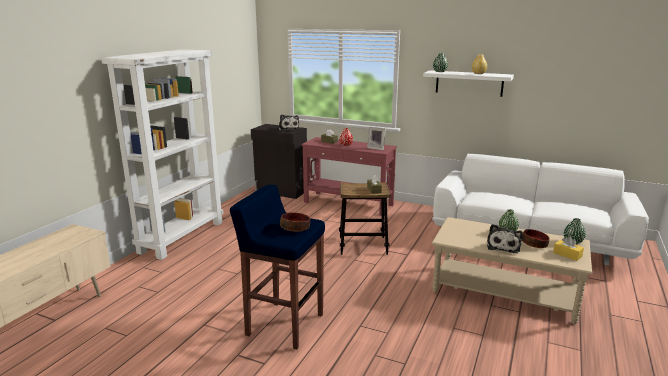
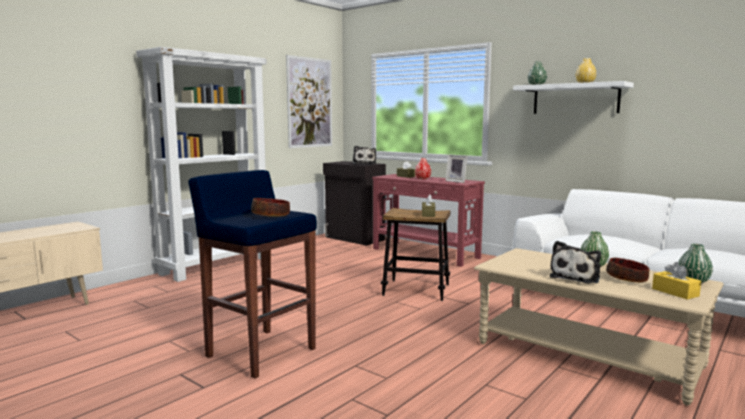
camera: 15 degrees right, 10 degrees down
none -> picture [286,55,332,148]

